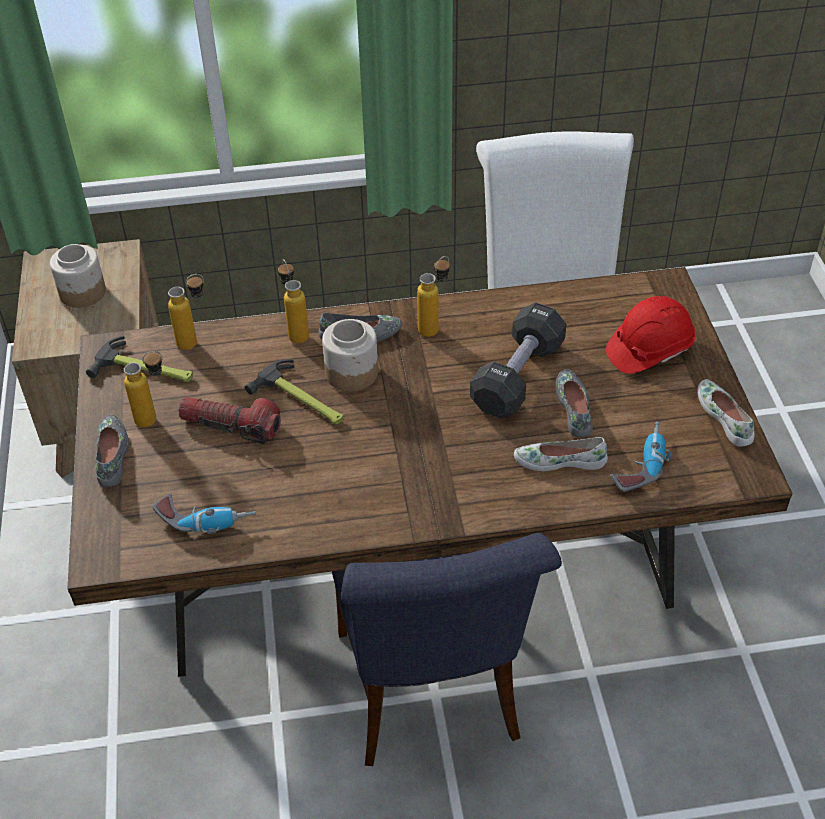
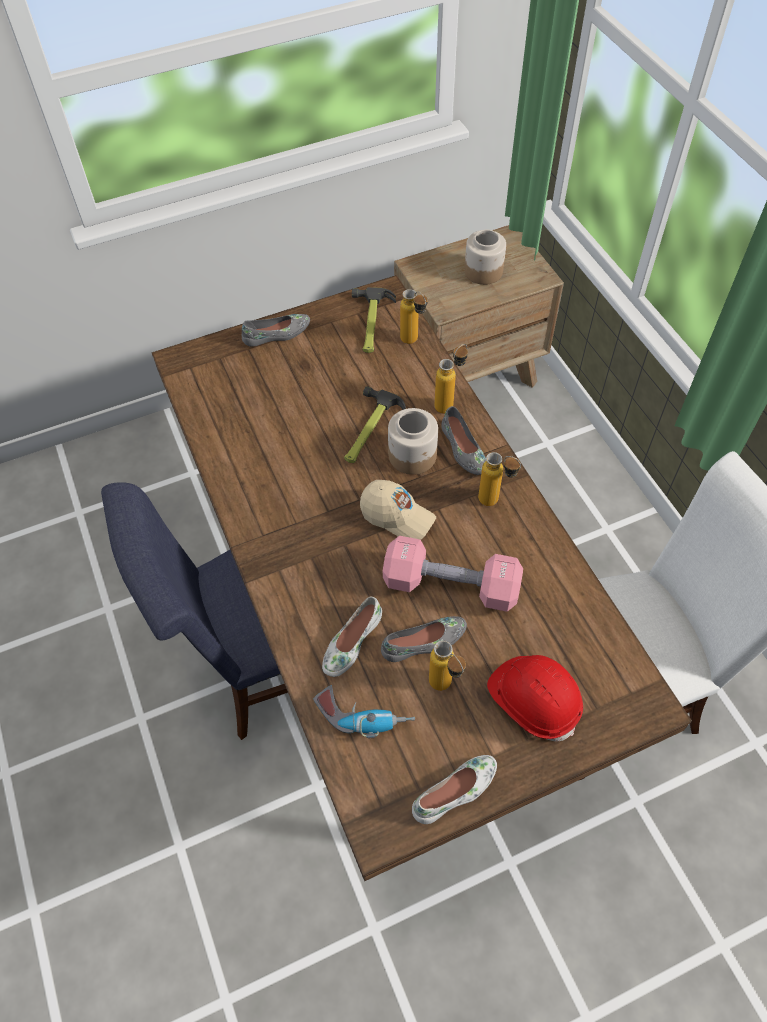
camera: 75 degrees right, 10 degrees up
bottle [124,351,163,428] -> bottle moved to [429,640,466,691]
power drill [152,493,256,534] -> none
flashlight [179,397,281,444] -> none
black dumbbell [470,302,567,418] -> pink dumbbell [383,536,523,612]
white shoe [514,437,608,471] -> white shoe turned 135 degrees counterclockwise [322,596,382,677]
none -> beige cap [360,480,436,540]

